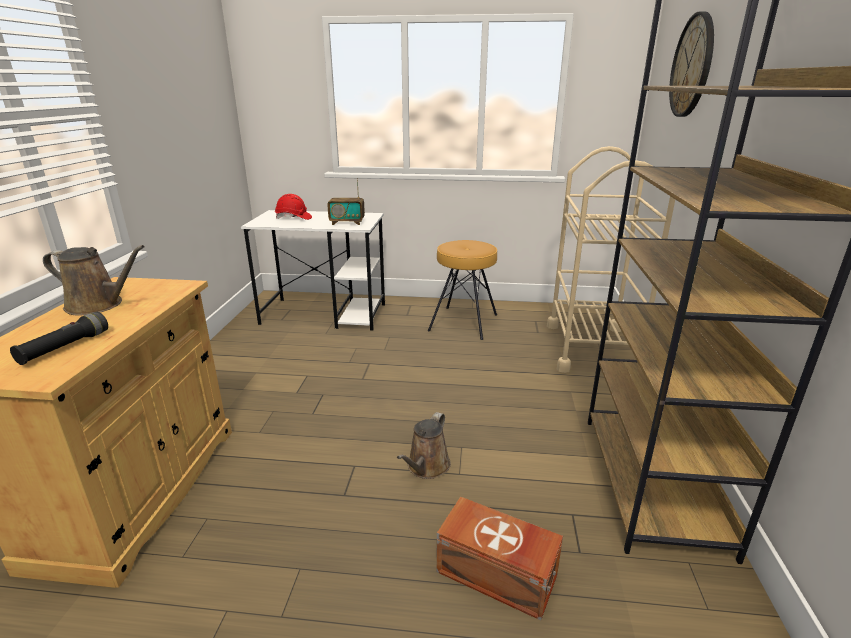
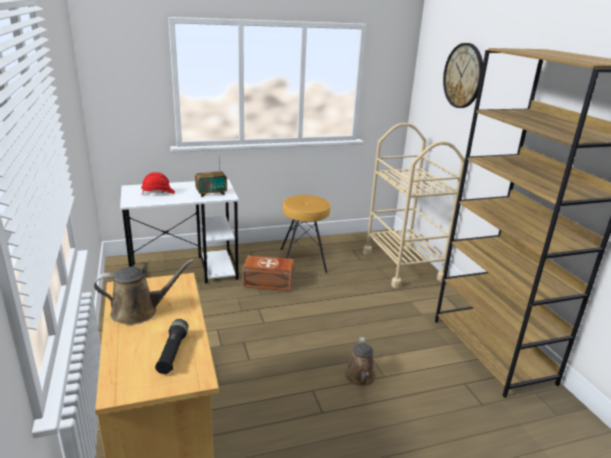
camera: 25 degrees left, 0 degrees up
brown storage box [436,496,563,620] -> brown storage box moved to [243,255,294,291]

